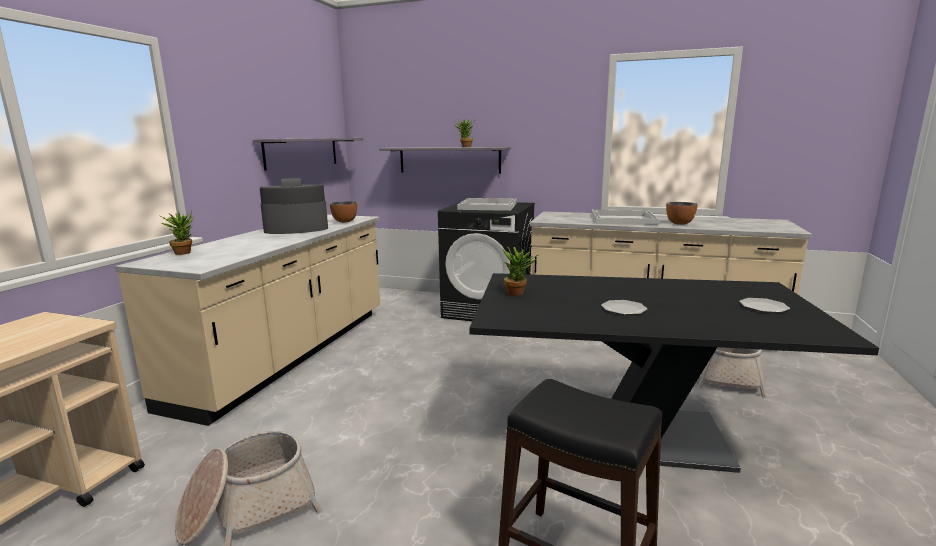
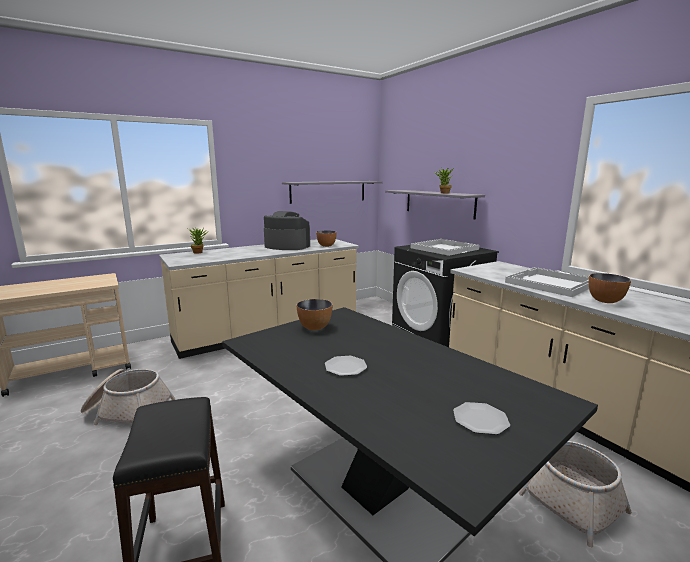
camera: 40 degrees right, 0 degrees up
potted plant [503,247,539,296] -> bowl [296,299,332,330]

